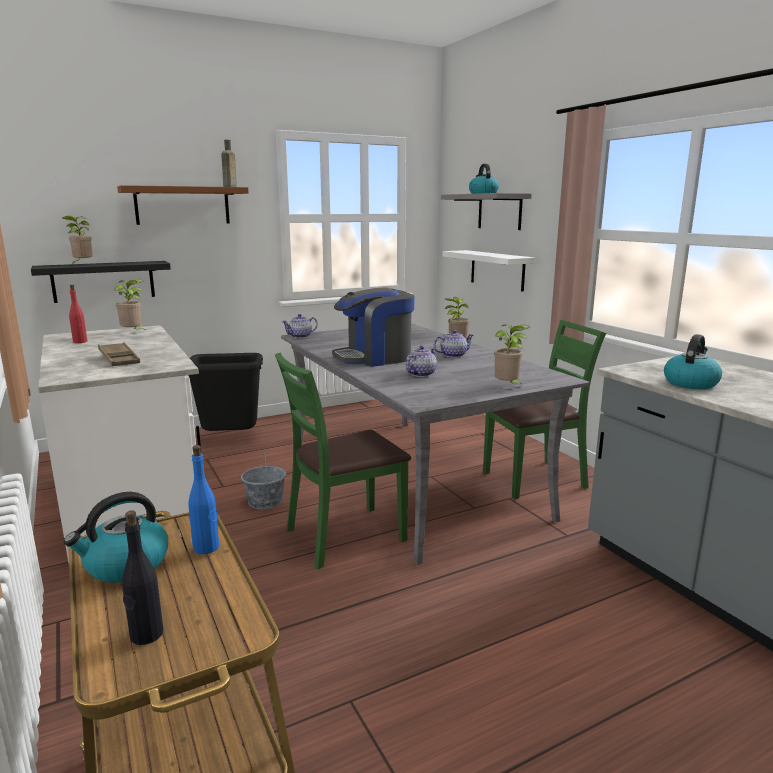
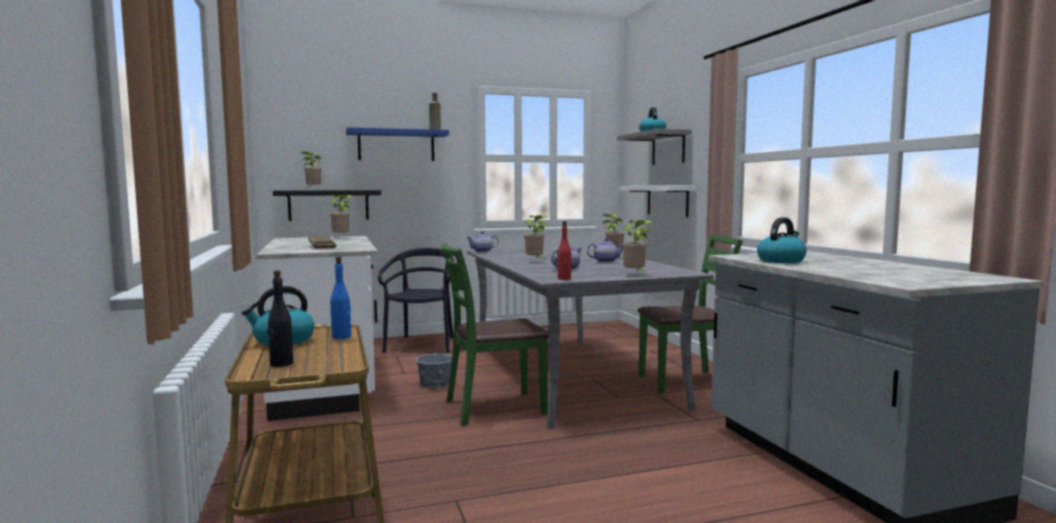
camera: 10 degrees right, 10 degrees down
red bottle [69,285,87,343] -> red bottle moved to [558,221,571,280]
brown shelf [117,185,249,225] -> blue shelf [346,127,449,161]
black trash can [189,353,263,431] -> black chair [378,248,454,353]
coffee machine [332,287,415,367] -> potted plant [524,215,549,258]

